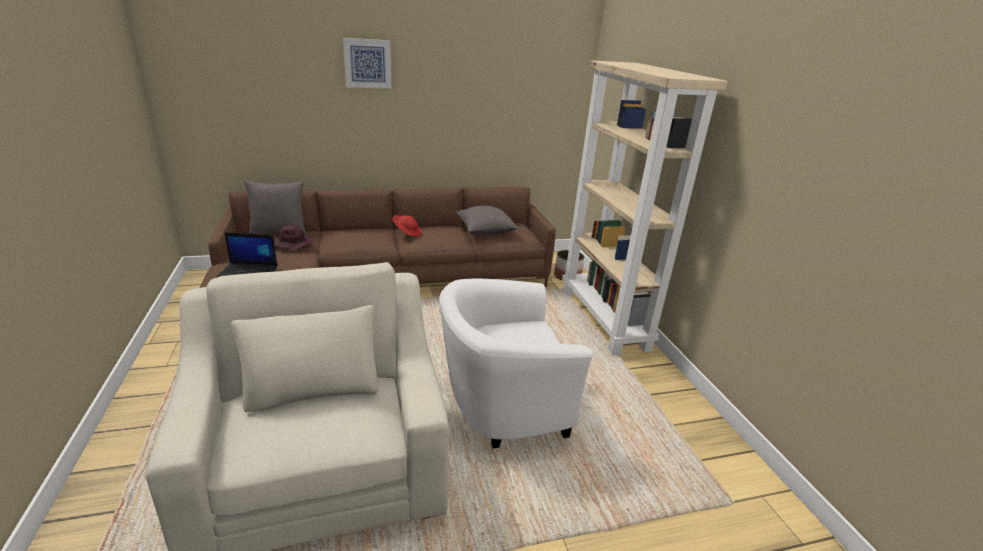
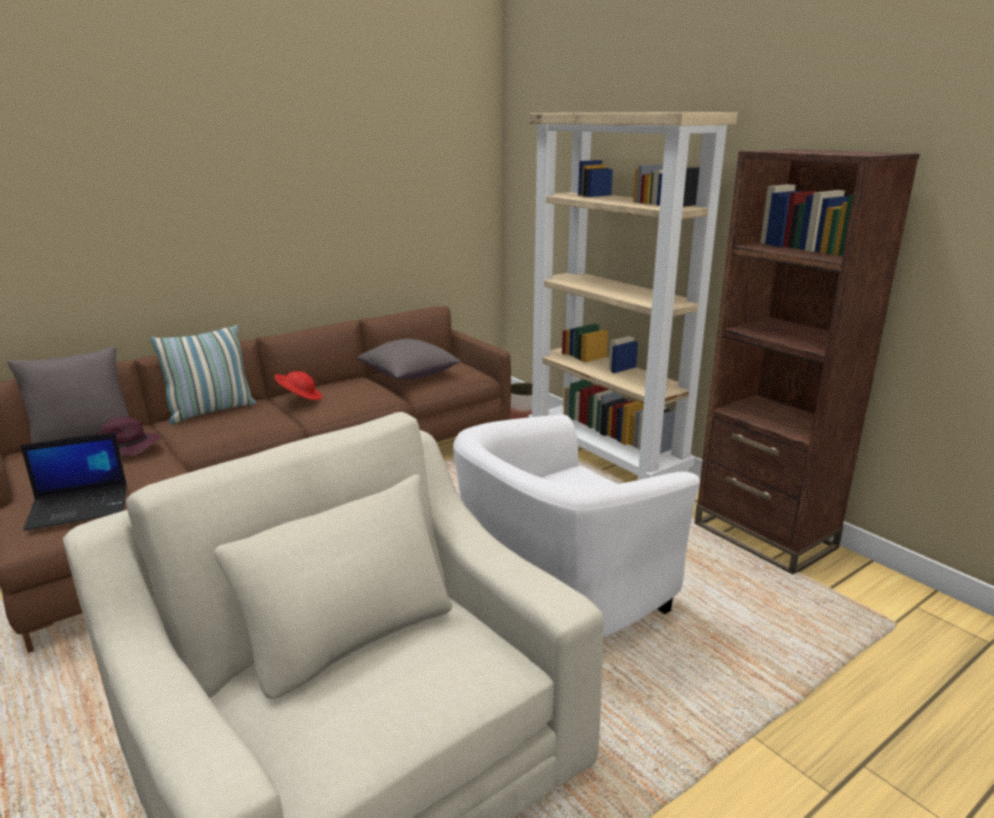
camera: 20 degrees left, 5 degrees down
picture [343,38,391,89] -> none
none -> pillow [150,325,256,424]
none -> brown bookcase [695,149,920,575]

